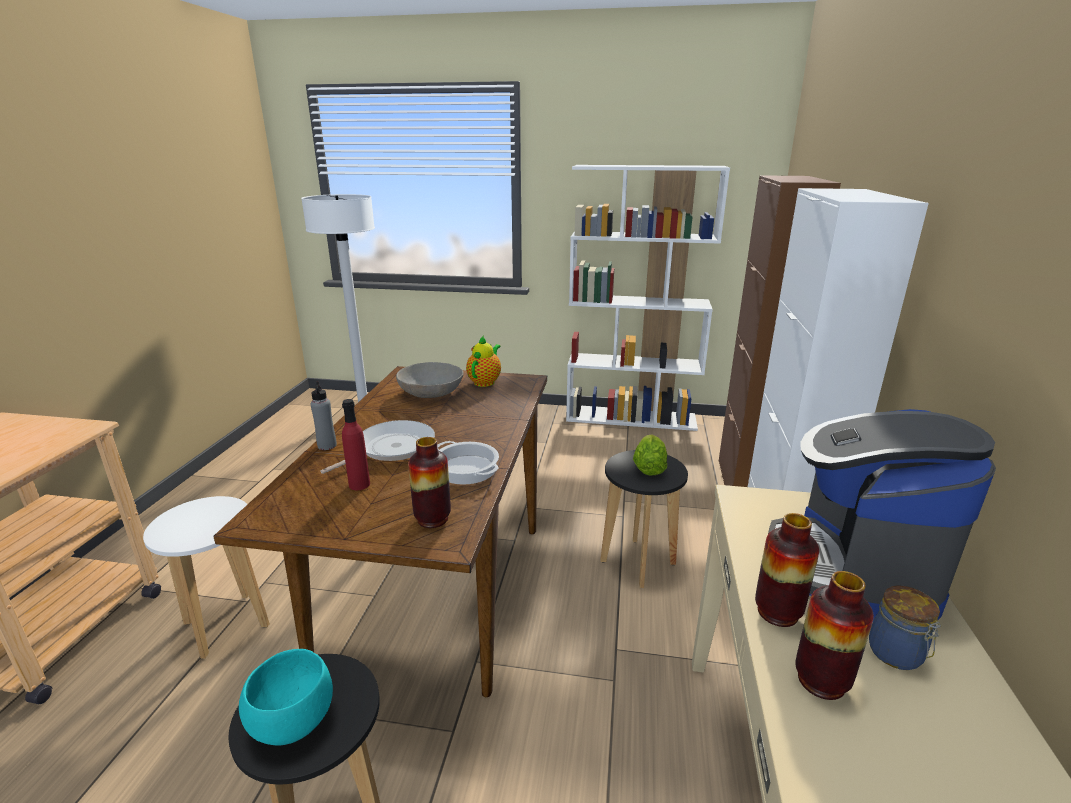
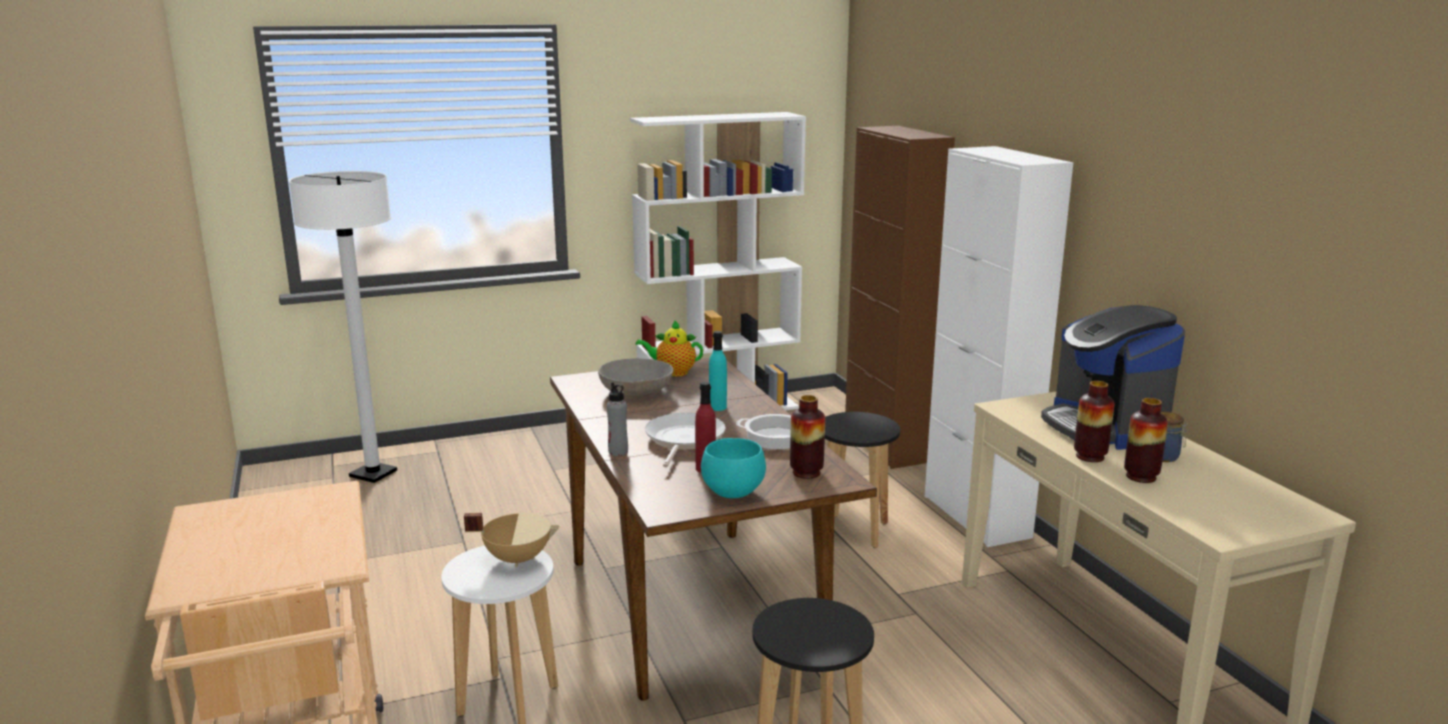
camera: 30 degrees left, 5 degrees down
turquoise bowl [239,649,333,745] -> turquoise bowl moved to [701,438,766,498]
teapot [466,336,501,387] -> teapot turned 75 degrees counterclockwise [636,320,703,377]
lettuce [633,434,667,476] -> none
none -> beige cooking pot [464,512,560,568]
none -> turquoise bottle [709,331,727,411]

